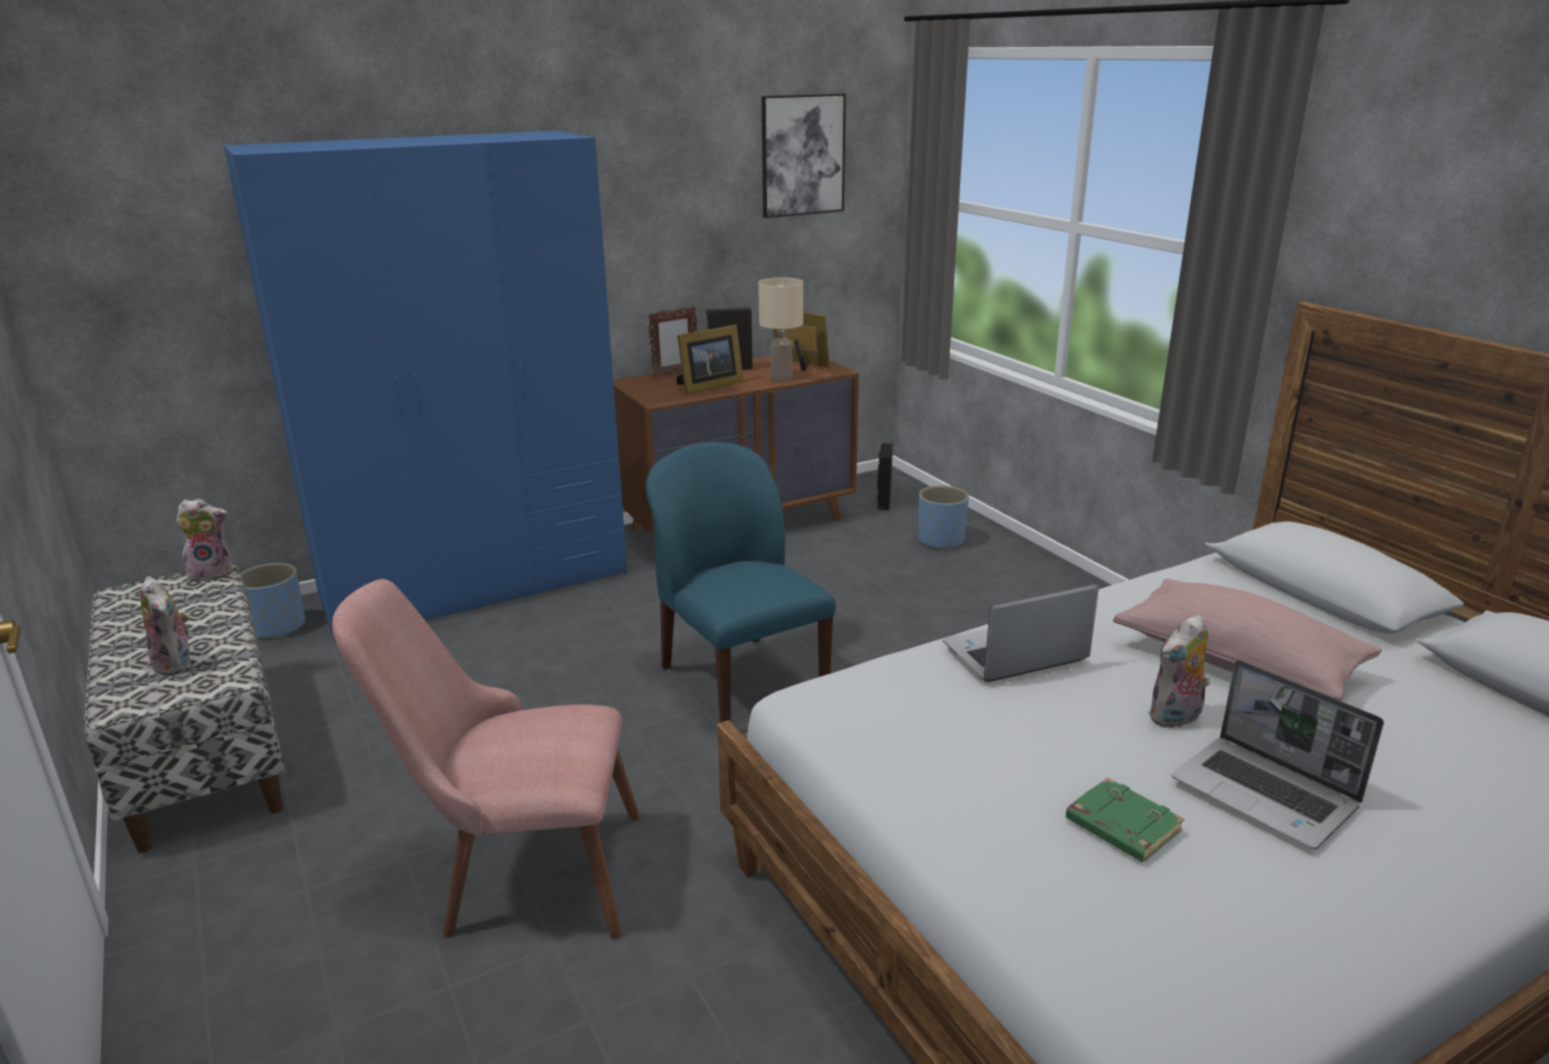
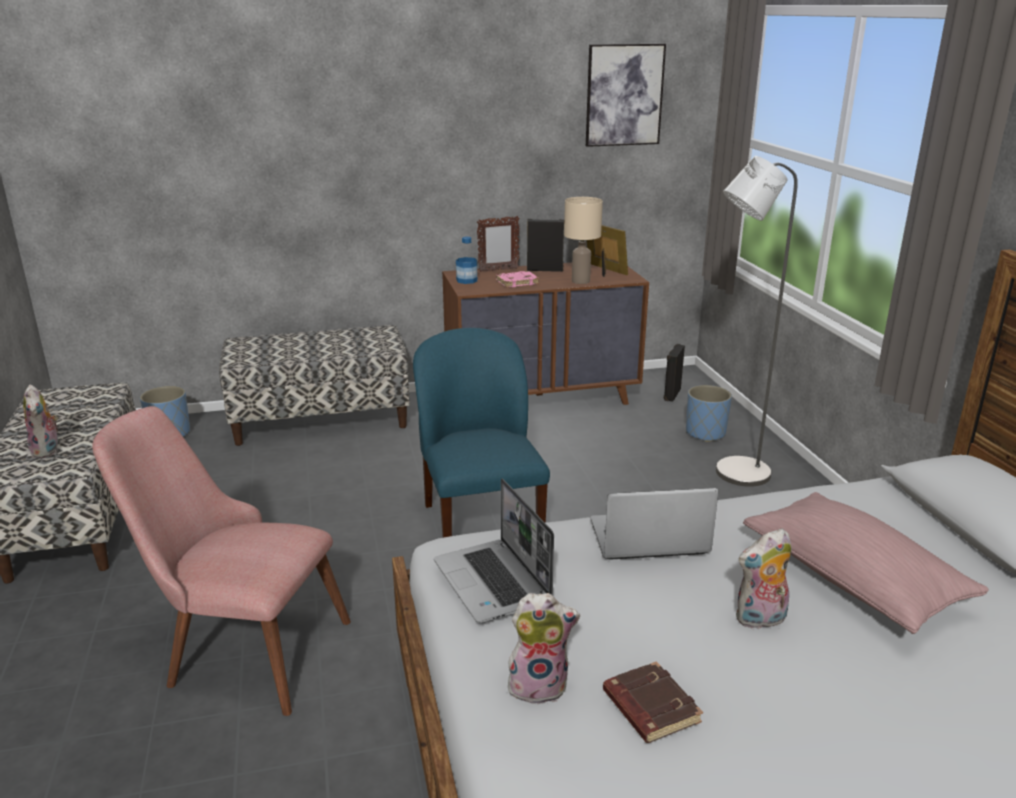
camera: 15 degrees right, 0 degrees up
plush toy [177,499,233,581] -> plush toy moved to [508,593,580,705]
blue wardrobe [224,130,627,643] -> bench [219,325,410,446]
picture frame [677,325,744,394] -> pink book [496,271,539,288]
green book [1066,777,1184,862] -> brown book [603,661,703,743]
laptop [1172,660,1384,849] -> laptop moved to [434,478,554,623]
none -> bottle [456,237,478,284]
none -> grey floor lamp [716,156,798,487]

